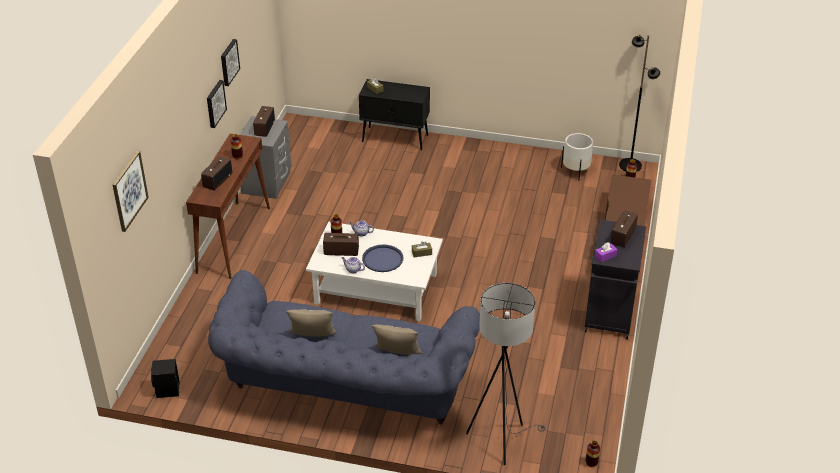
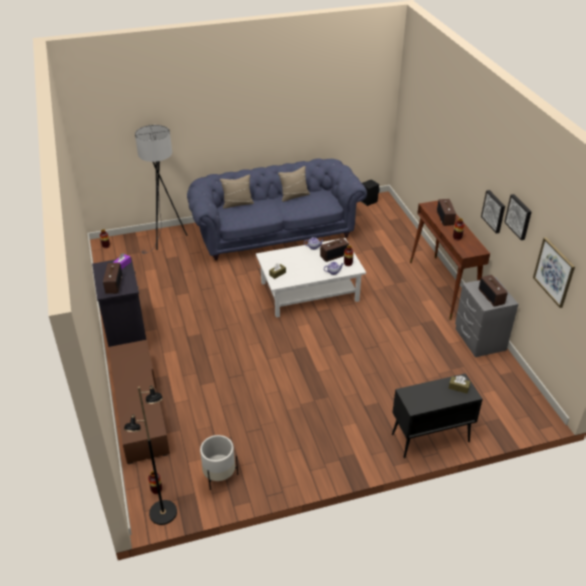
camera: 150 degrees right, 0 degrees up
picture [112,151,149,232] -> picture moved to [533,237,575,308]
blue tray [362,245,403,272] -> none

